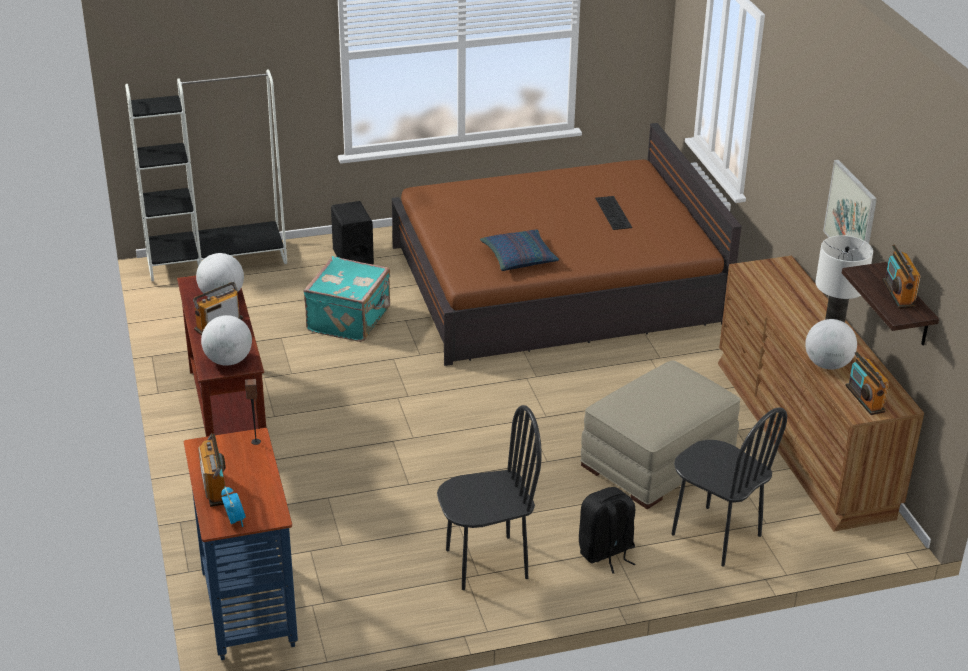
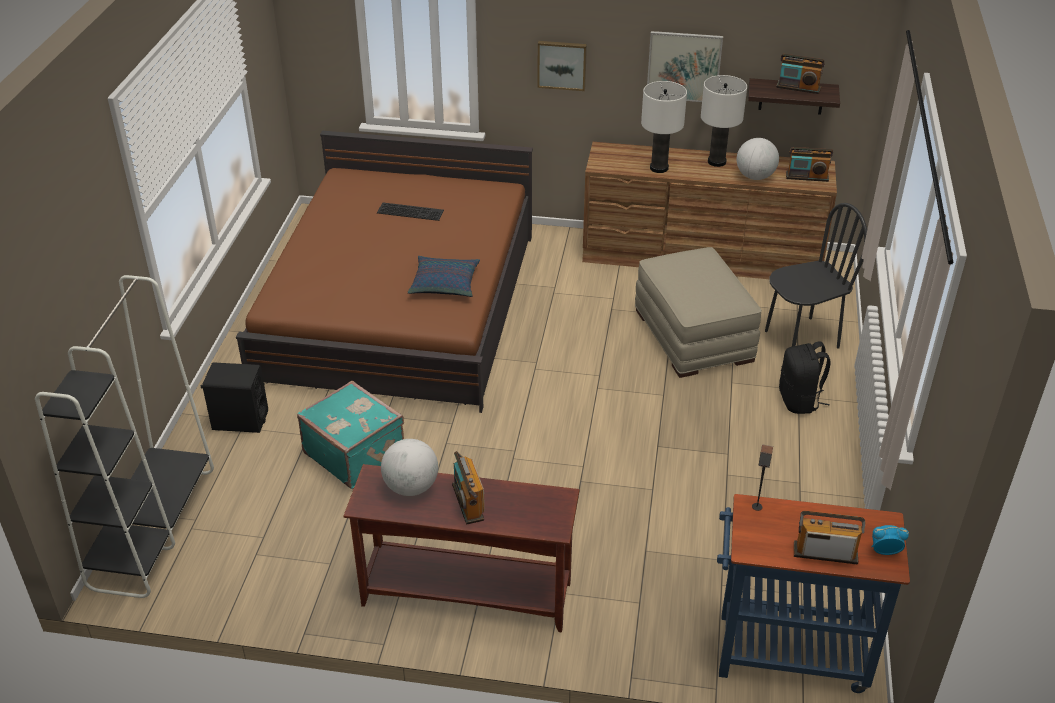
camera: 65 degrees left, 5 degrees up
globe [201,315,252,366] -> none
black chair [437,405,542,590] -> none
none -> picture [537,41,587,91]
none -> white table lamp [641,81,687,173]

